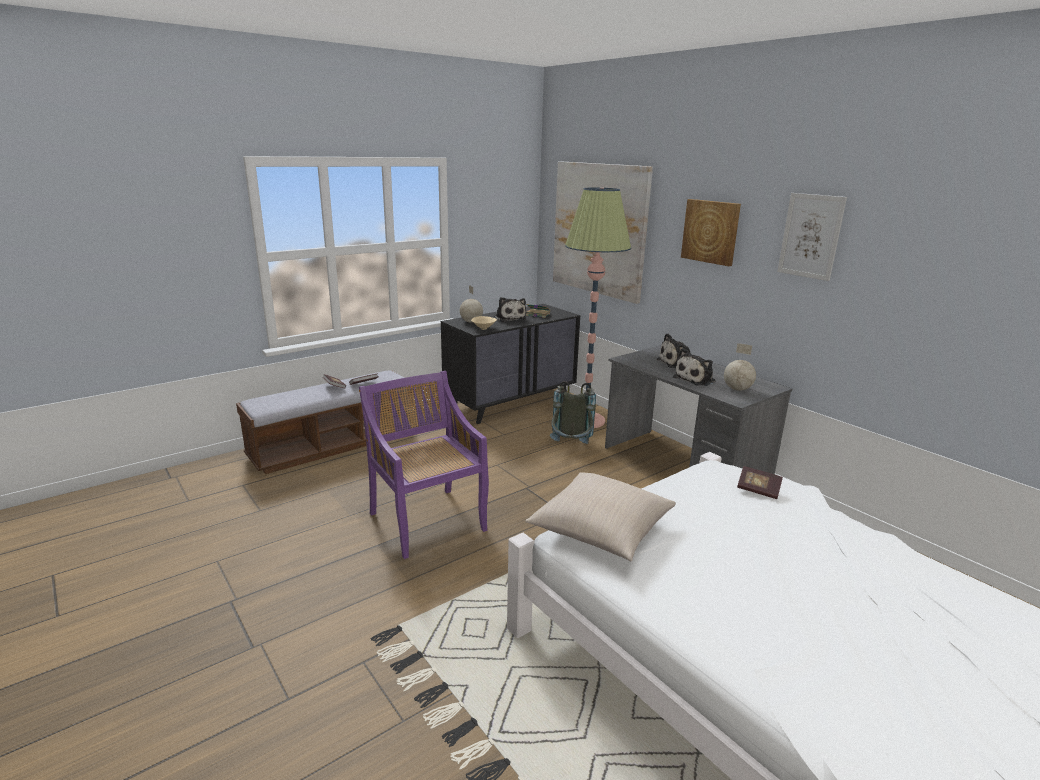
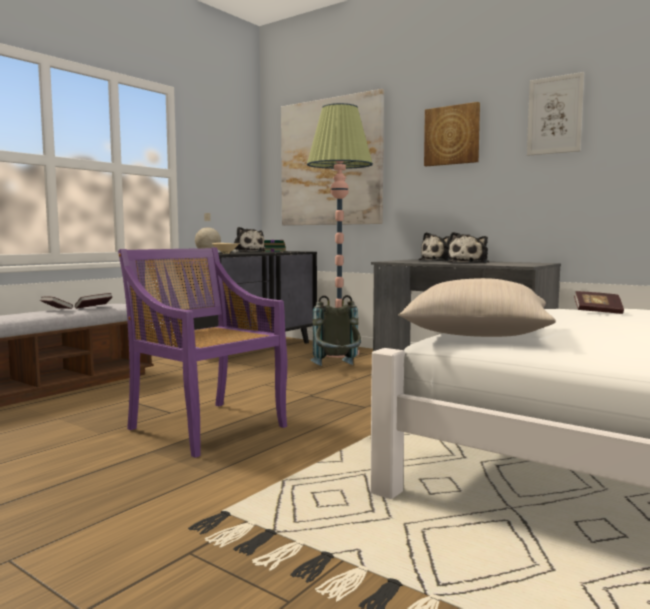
camera: 15 degrees left, 15 degrees down
globe [724,343,756,391] -> none

